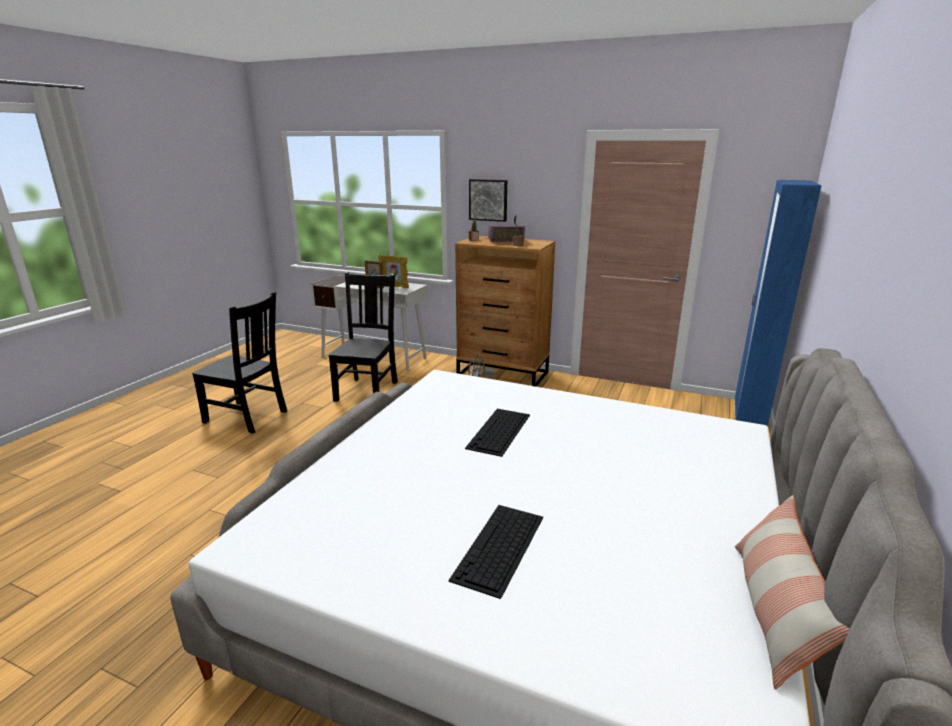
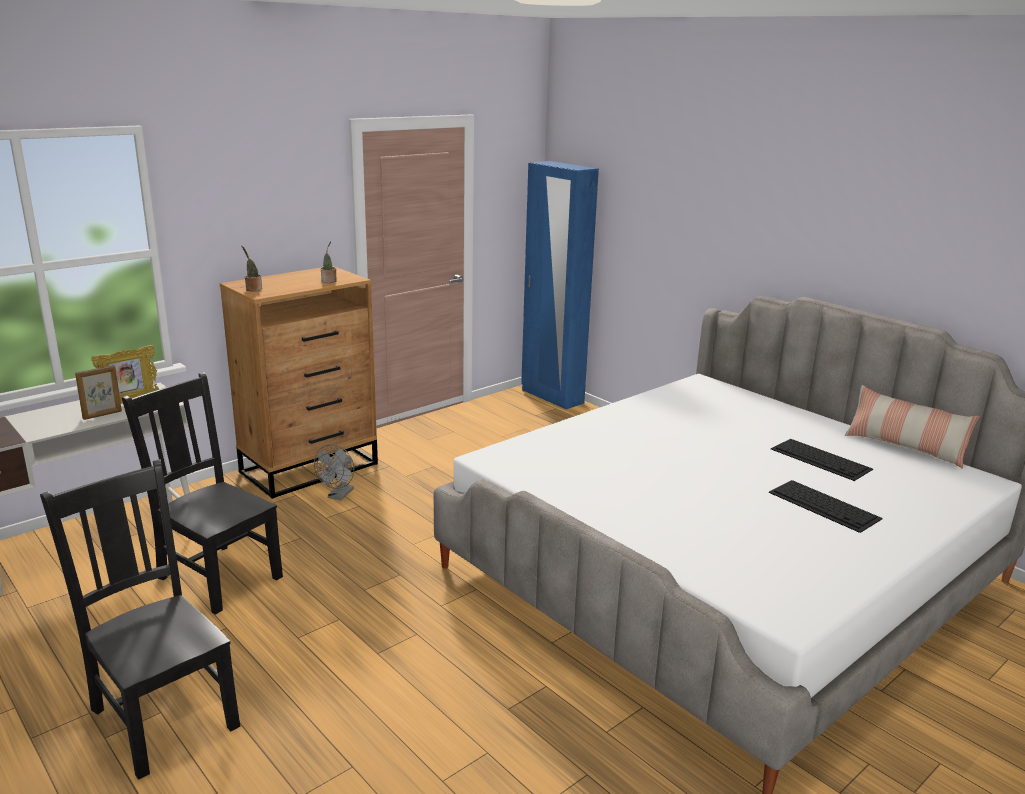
camera: 65 degrees left, 0 degrees up
black chair [192,292,287,434] -> black chair turned 90 degrees counterclockwise [40,459,240,780]
keyboard [465,409,530,457] -> keyboard moved to [771,439,873,481]
picture [469,179,507,222] -> none
radio [488,224,525,242] -> none

